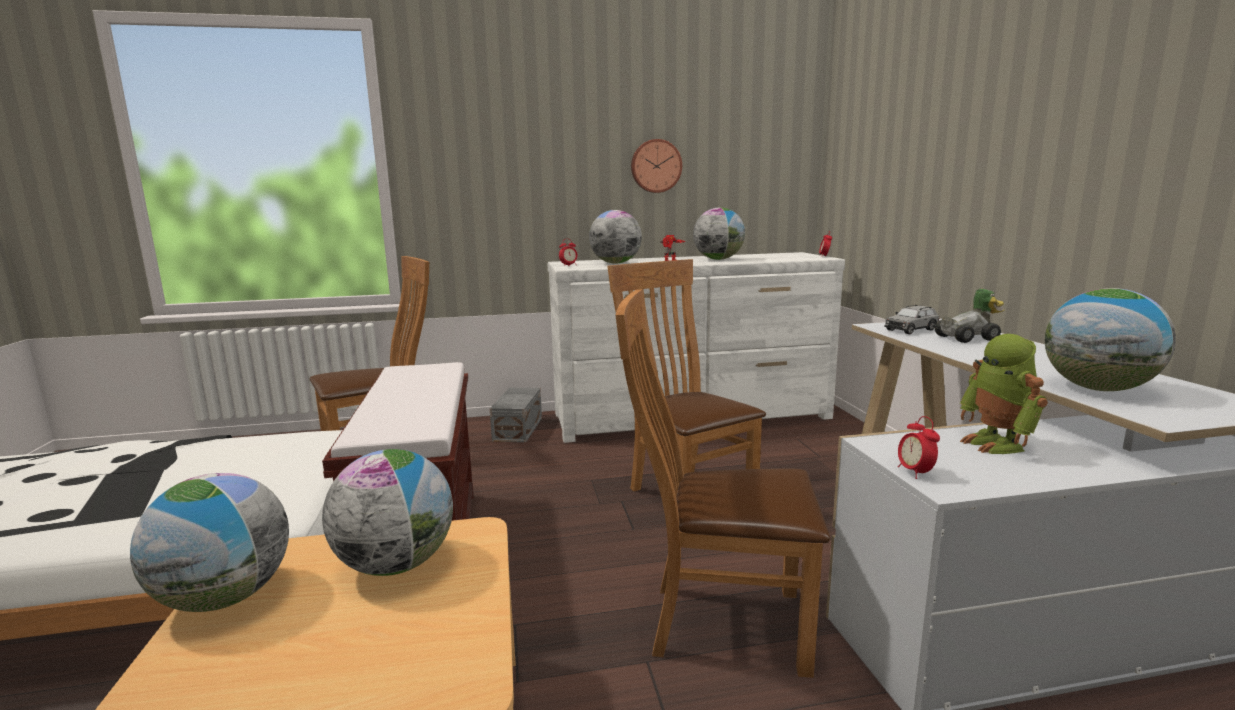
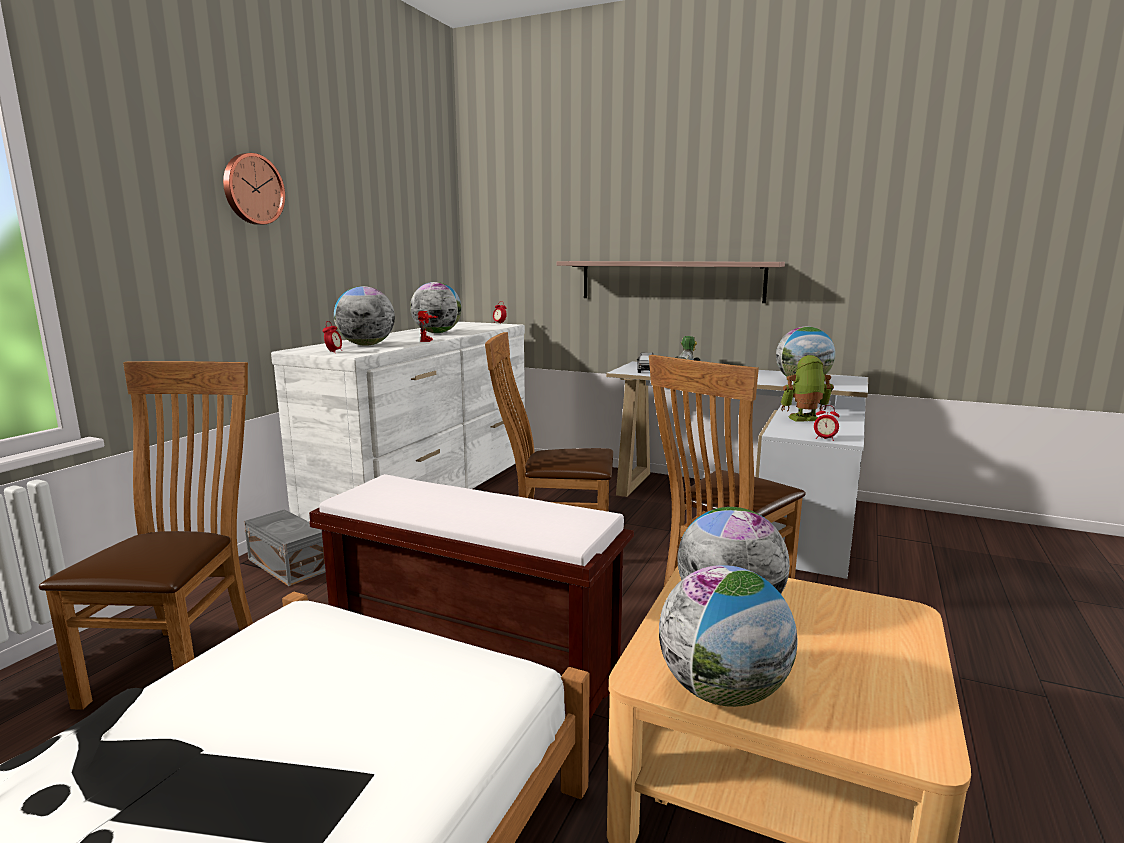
camera: 55 degrees left, 0 degrees up
wall clock [631,139,682,193] -> wall clock moved to [223,153,285,225]
toy robot [960,334,1048,454] -> toy robot turned 150 degrees clockwise [781,355,834,422]
none -> shelf [557,261,785,303]

